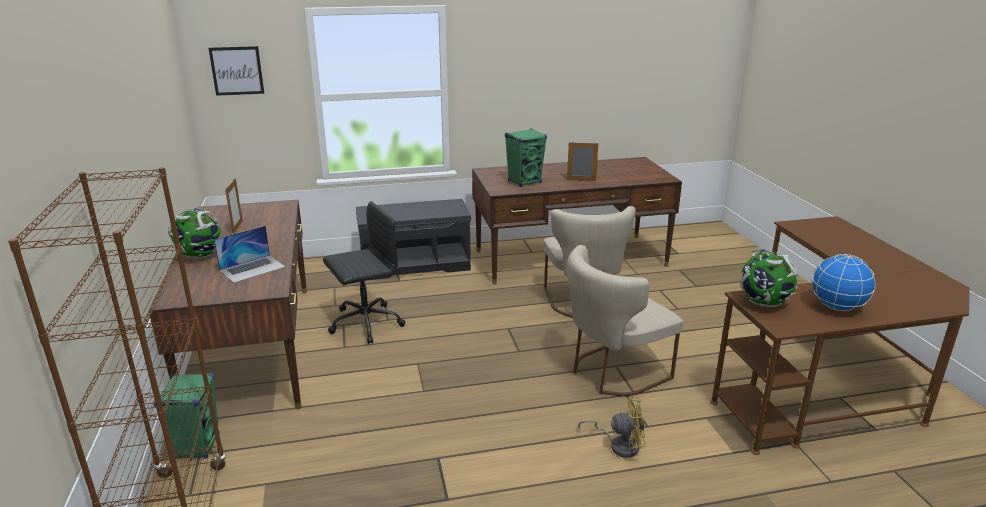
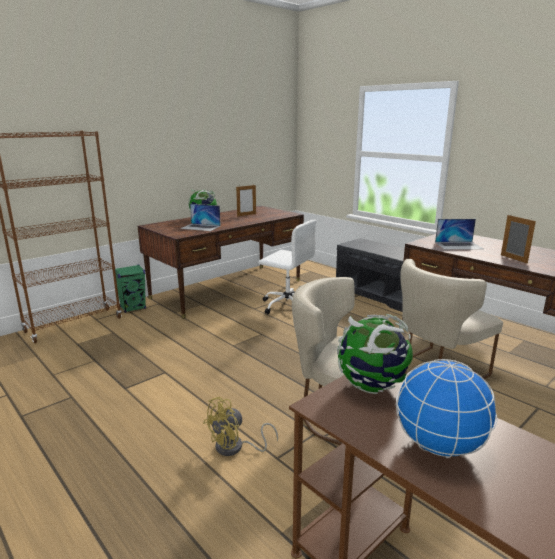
camera: 60 degrees right, 5 degrees down
picture [208,46,264,96] -> none
black office chair [323,201,405,344] -> white office chair [258,220,316,314]
green speaker [505,129,547,187] -> laptop [435,219,483,250]
yellow fan [578,395,646,458] -> yellow fan turned 75 degrees clockwise [203,397,278,456]

